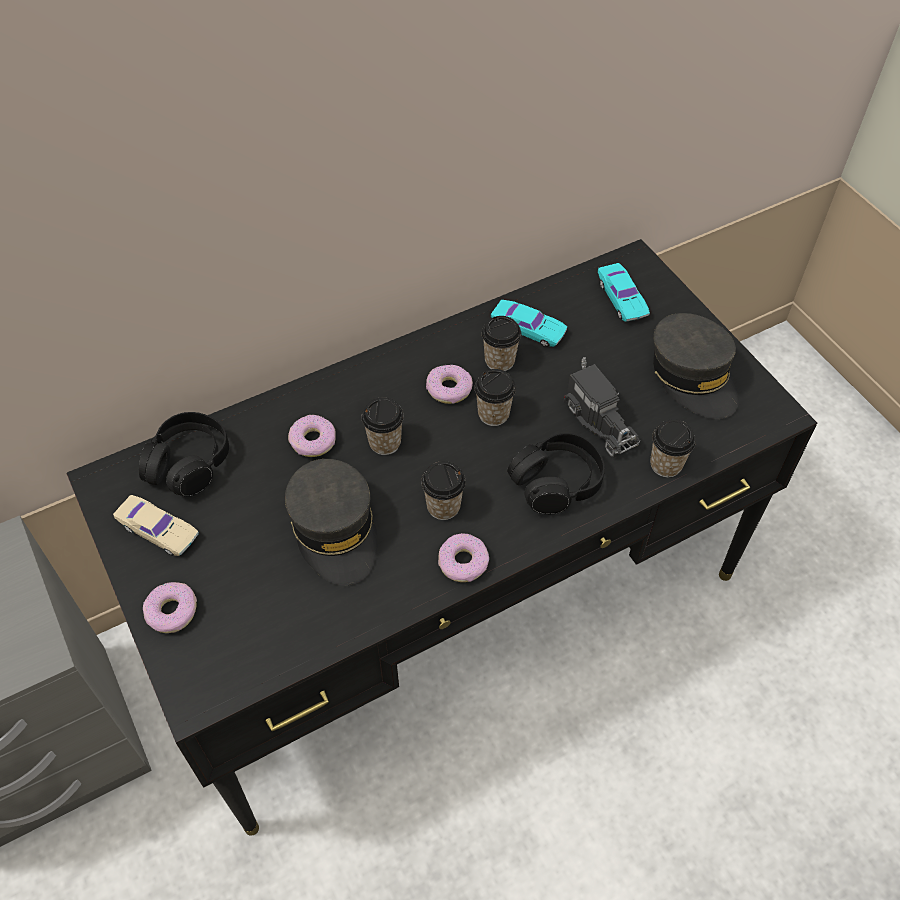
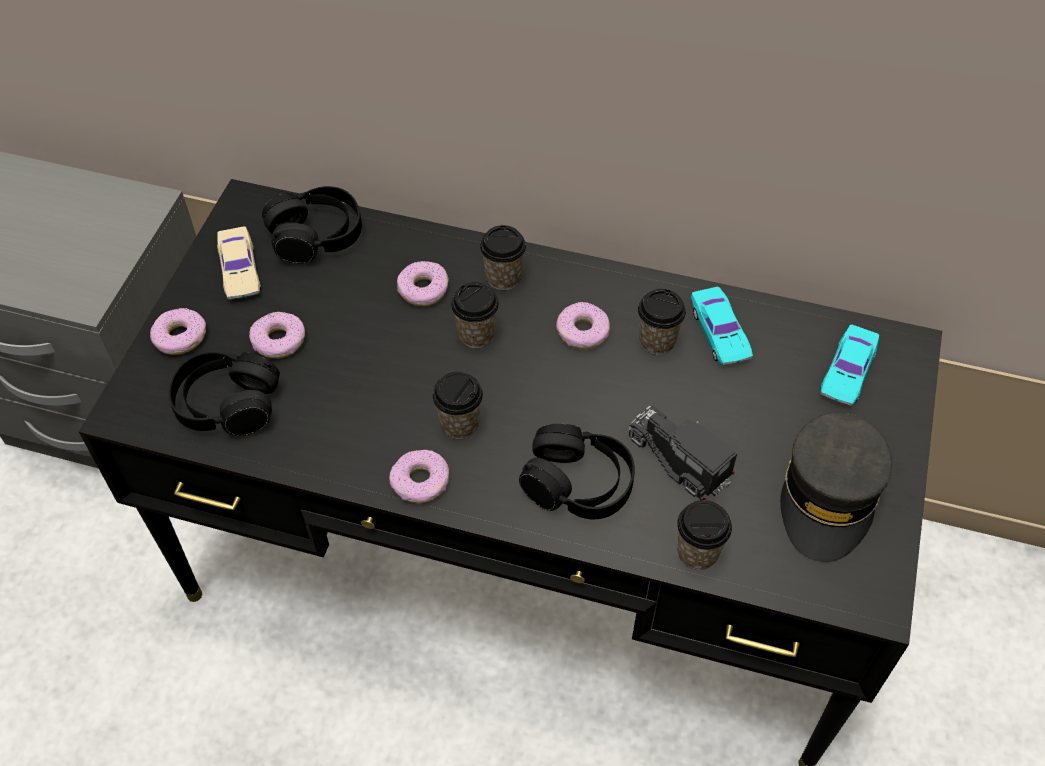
camera: 45 degrees right, 0 degrees up
grey cap [285,459,378,585] -> none
cup [474,369,516,426] -> cup moved to [480,225,526,290]
toy truck [563,357,640,458] -> toy truck turned 120 degrees clockwise [629,405,738,501]
none -> black headphones [169,352,280,436]
none -> donut [249,312,305,358]

